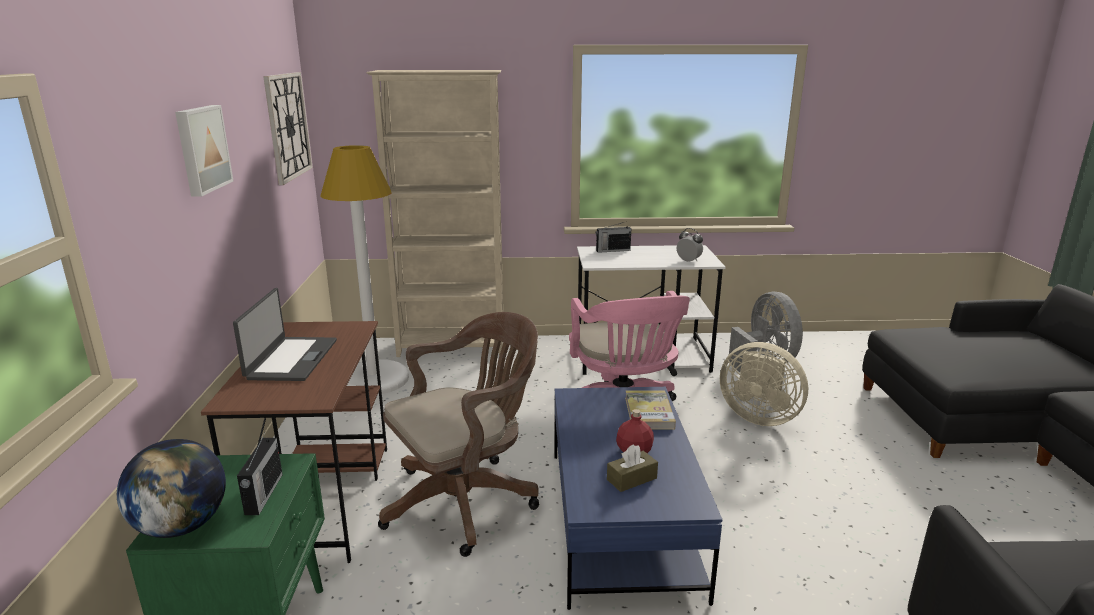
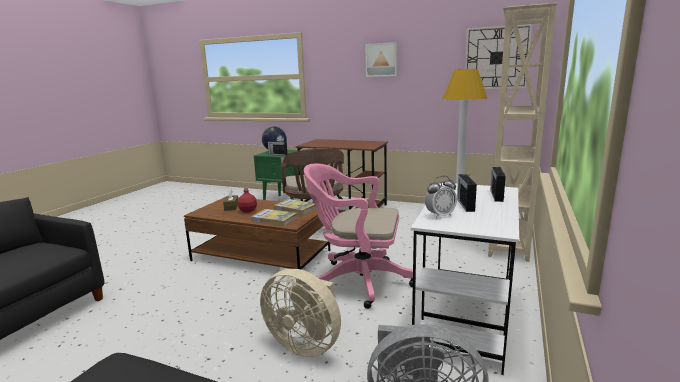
camera: 115 degrees right, 5 degrees down
laptop [233,288,337,381] -> none
blue coffee table [554,387,723,610] -> brown coffee table [184,197,330,270]
beige fan [720,342,808,426] -> beige fan turned 120 degrees counterclockwise [260,269,341,357]
none -> book [274,199,316,215]
none -> radio [457,174,477,212]

